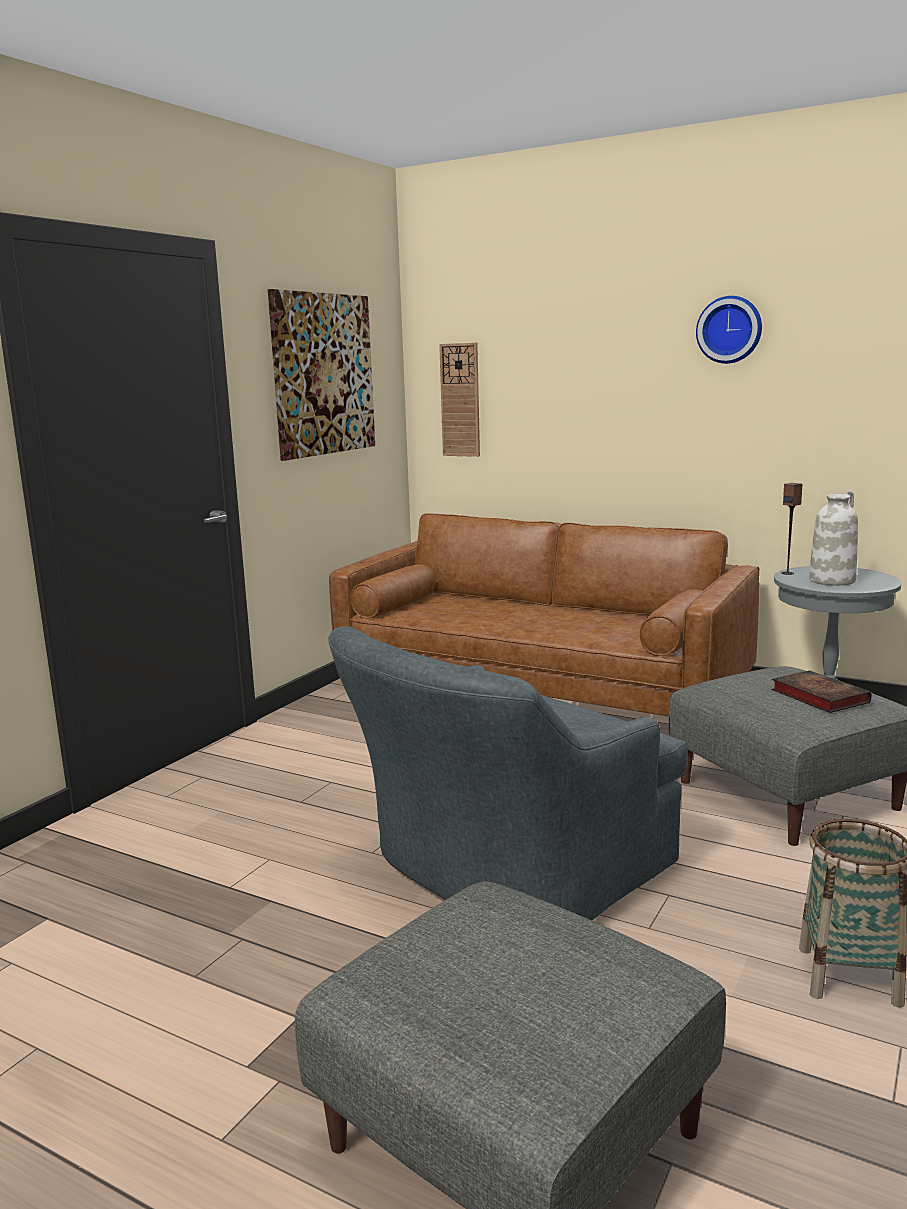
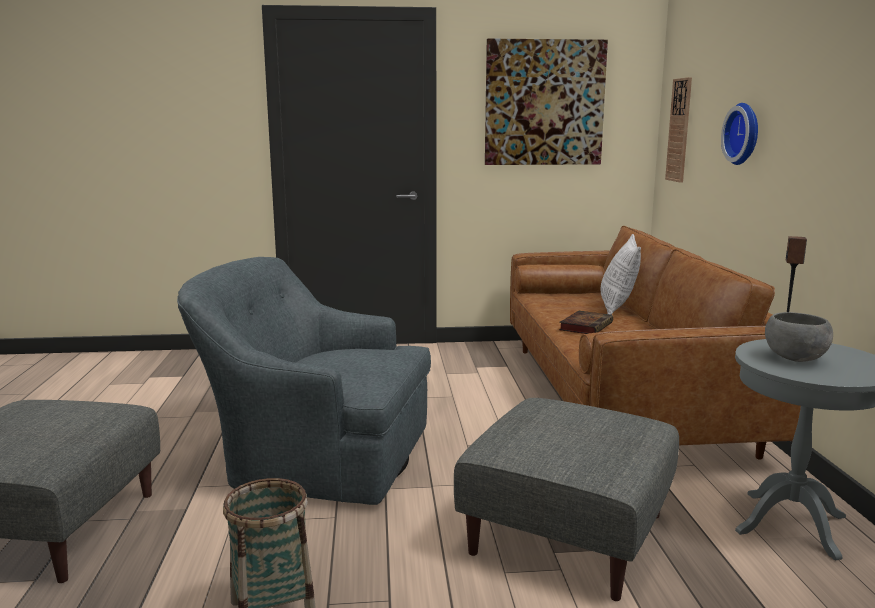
camera: 55 degrees right, 0 degrees up
wall clock [696,296,762,364] -> wall clock moved to [721,103,758,165]
book [771,670,871,713] -> book moved to [559,311,613,334]
white vase [809,490,858,586] -> grey bowl [765,312,833,362]
none -> pillow [601,234,641,315]

